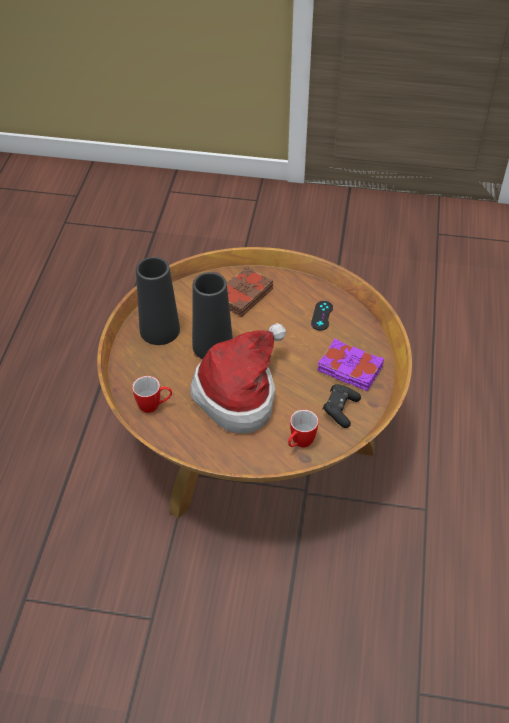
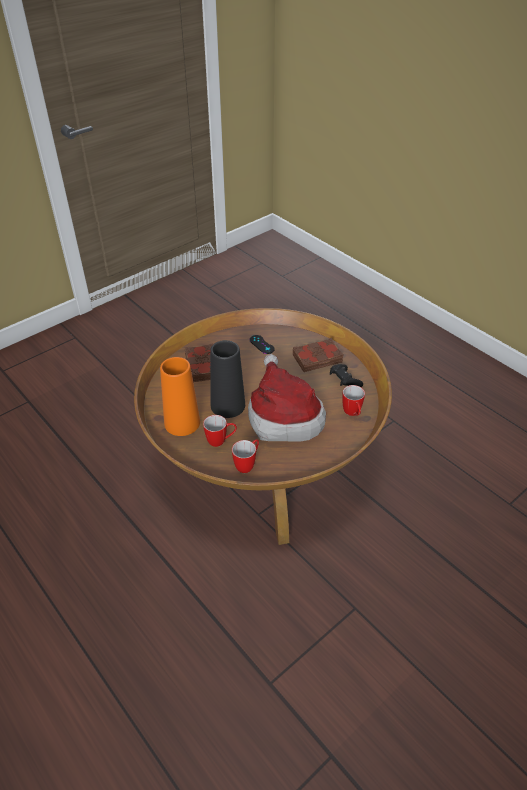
camera: 50 degrees left, 5 degrees down
black vase [136,257,180,345] -> orange vase [160,357,200,436]
purple book [318,338,385,391] -> brown book [293,338,344,372]
none -> mug [203,415,237,447]

